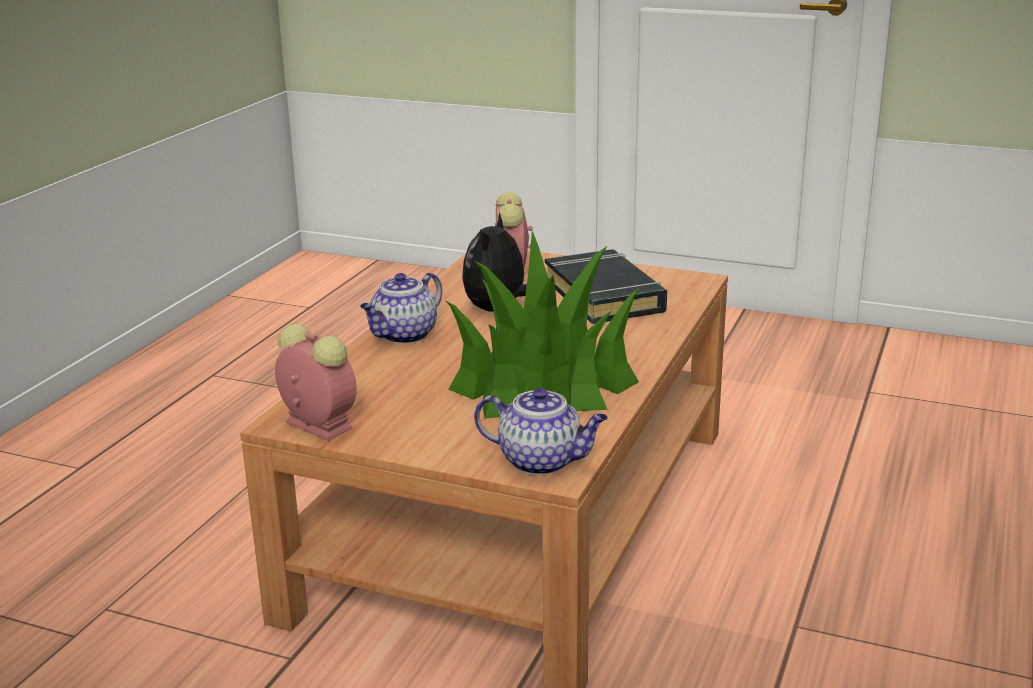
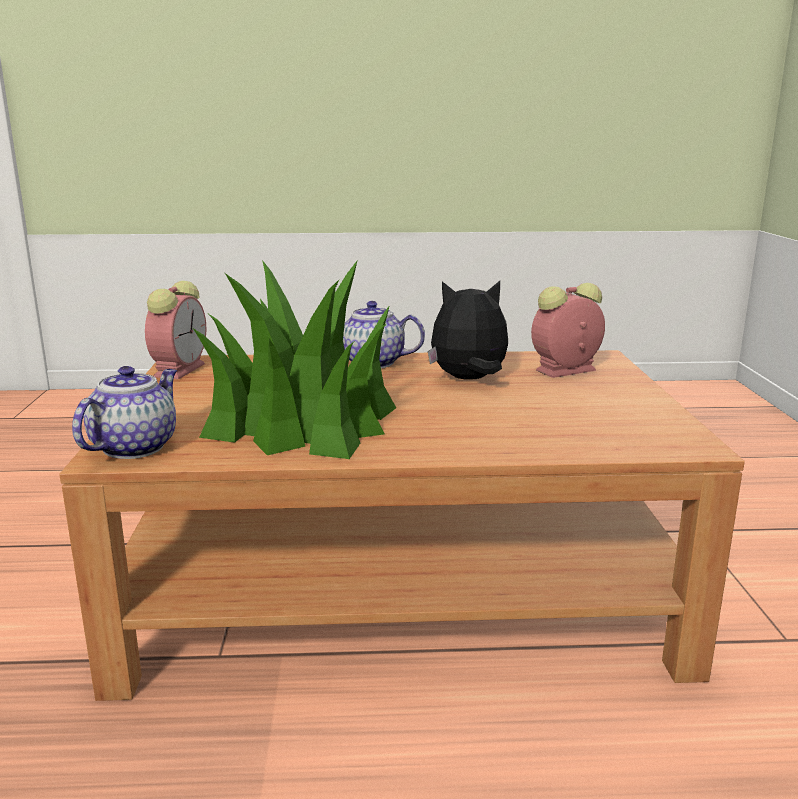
camera: 65 degrees right, 5 degrees down
teapot [474,388,608,475] -> teapot turned 150 degrees counterclockwise [72,366,177,459]
black book [545,249,667,324] -> none

